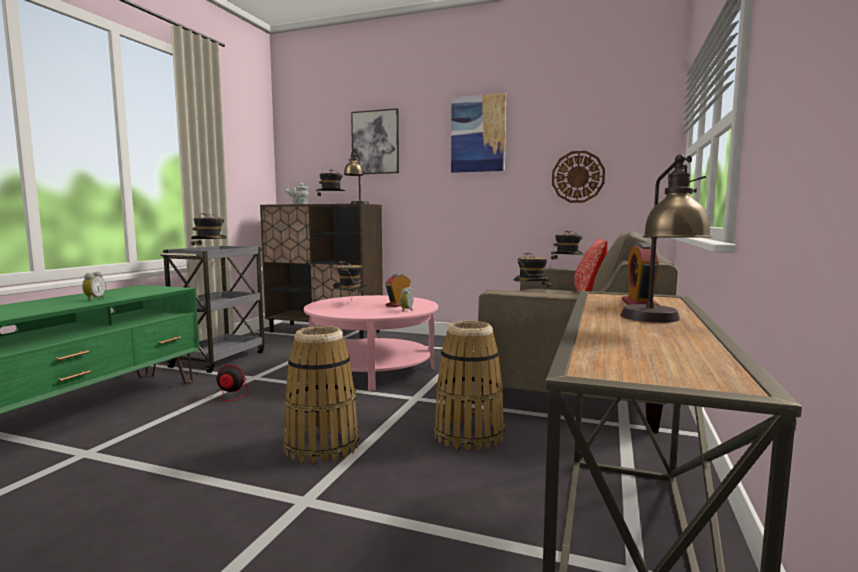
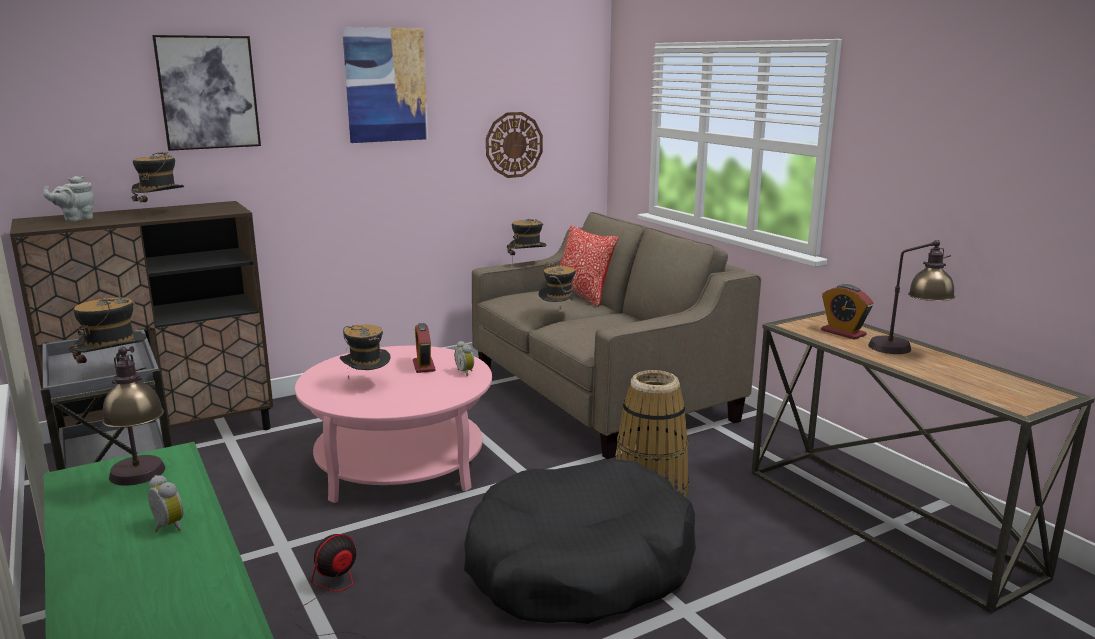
camera: 50 degrees left, 10 degrees up
basket [283,326,359,464] -> black dog bed [464,459,696,624]
table lamp [344,148,369,204] -> table lamp moved to [102,346,165,486]

